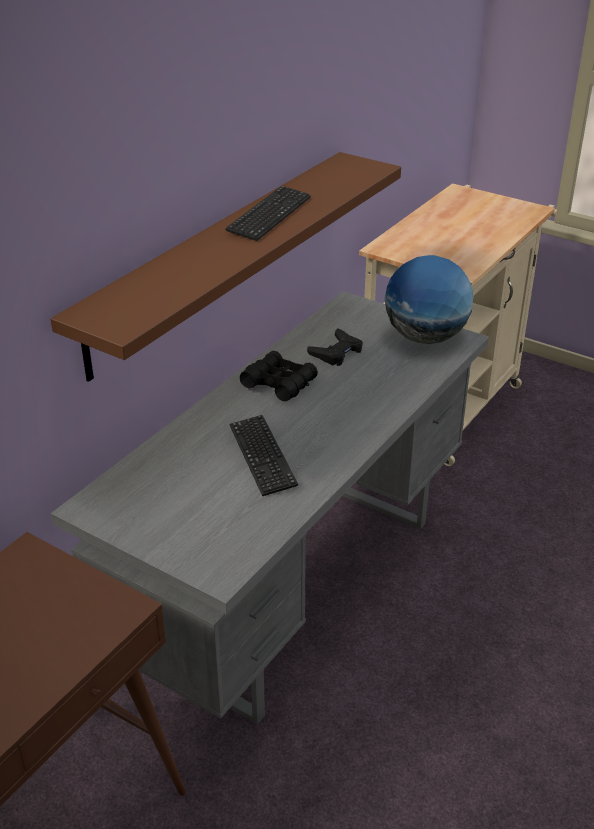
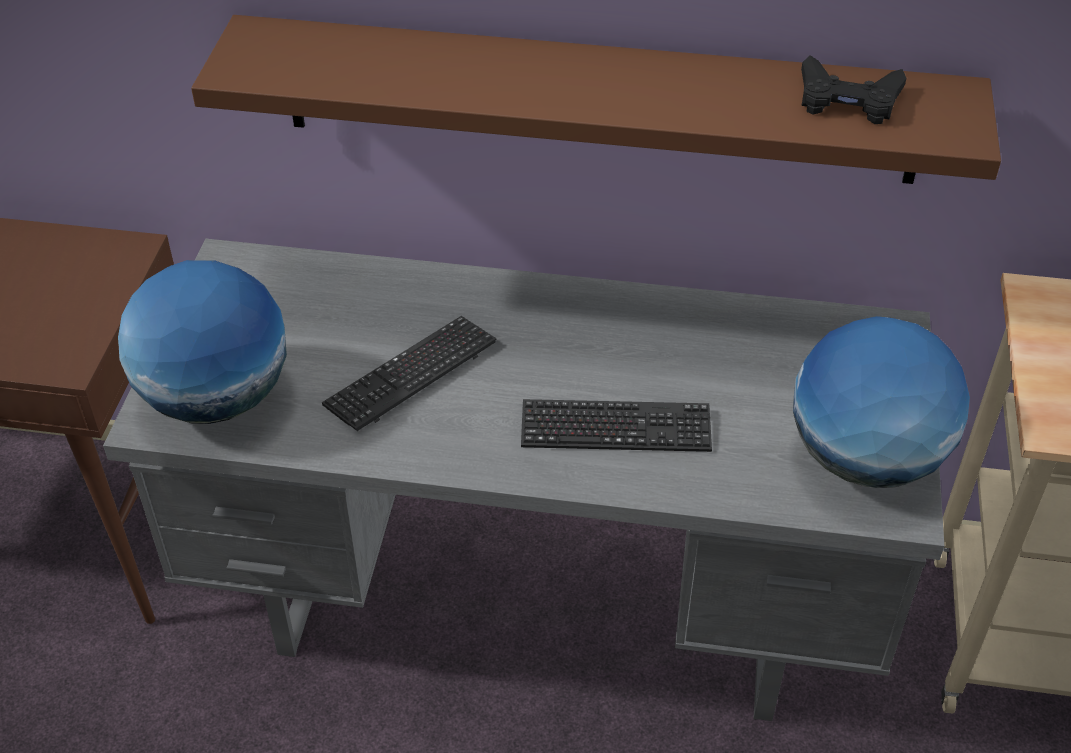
camera: 65 degrees right, 10 degrees up
keyboard [225,186,311,241] -> keyboard moved to [521,399,712,452]
black binoculars [240,351,318,401] -> none
black game controller [307,328,363,366] -> black game controller moved to [801,55,906,124]
none -> globe [118,260,287,424]

